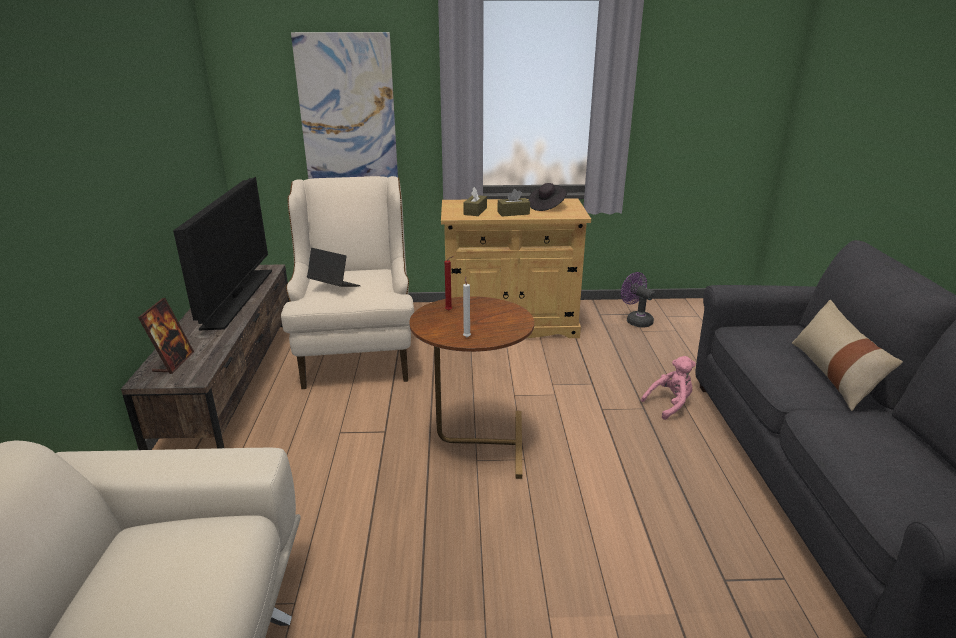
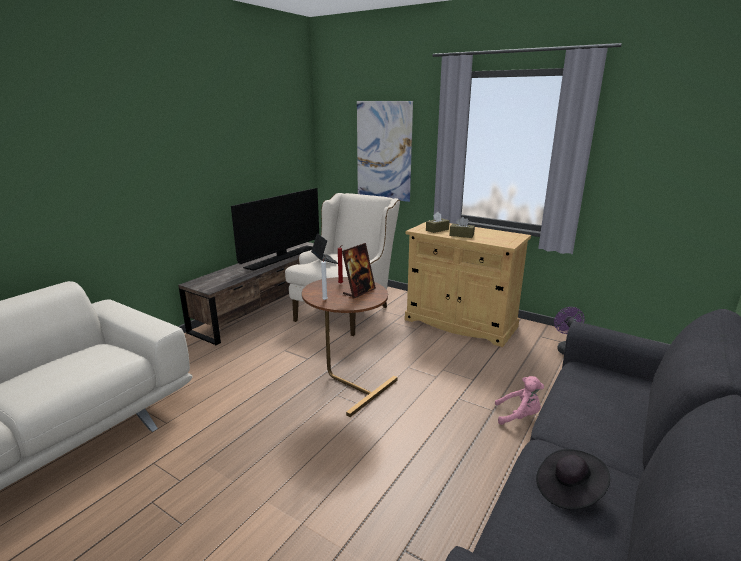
camera: 35 degrees right, 5 degrees down
picture frame [138,298,194,374] -> picture frame moved to [342,243,376,298]
black hat [528,183,567,211] -> black hat moved to [536,449,610,510]
beige pillow [792,300,903,411] -> none

